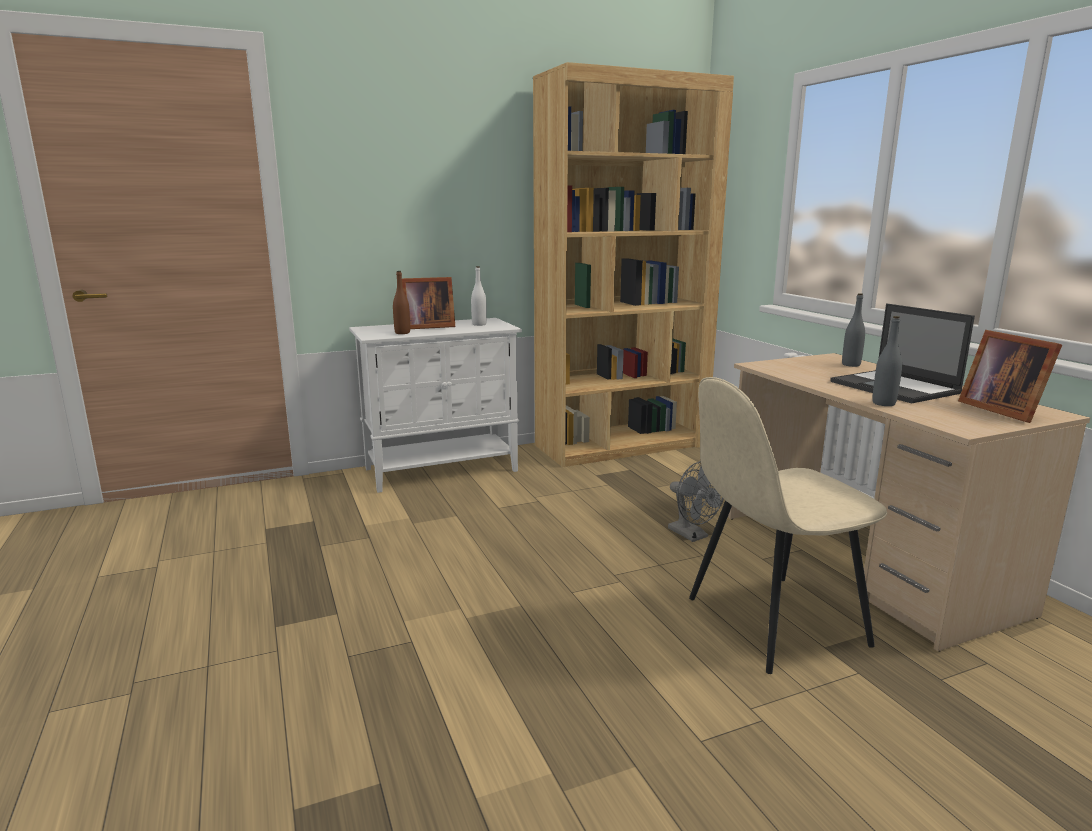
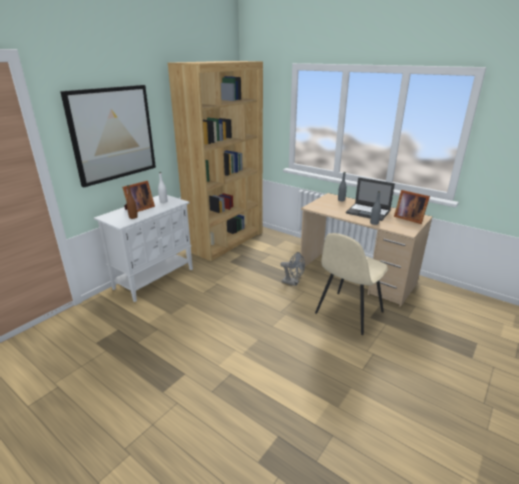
camera: 30 degrees left, 10 degrees up
none -> picture [60,85,156,187]

